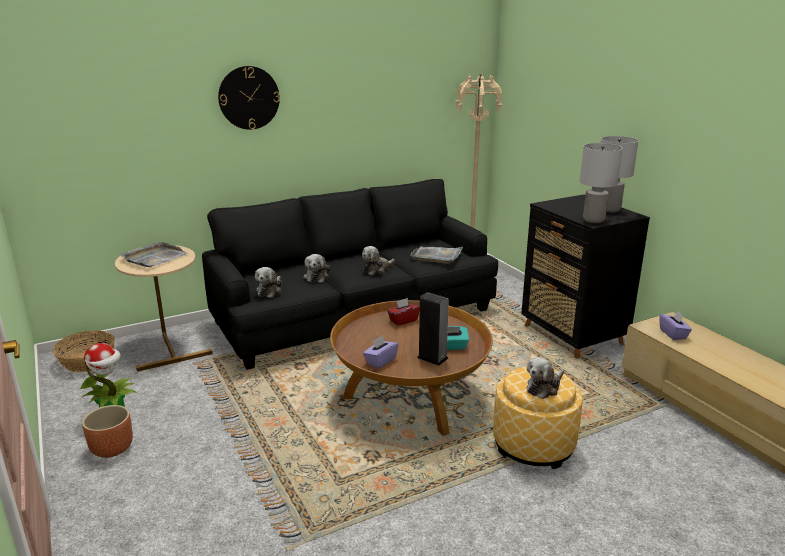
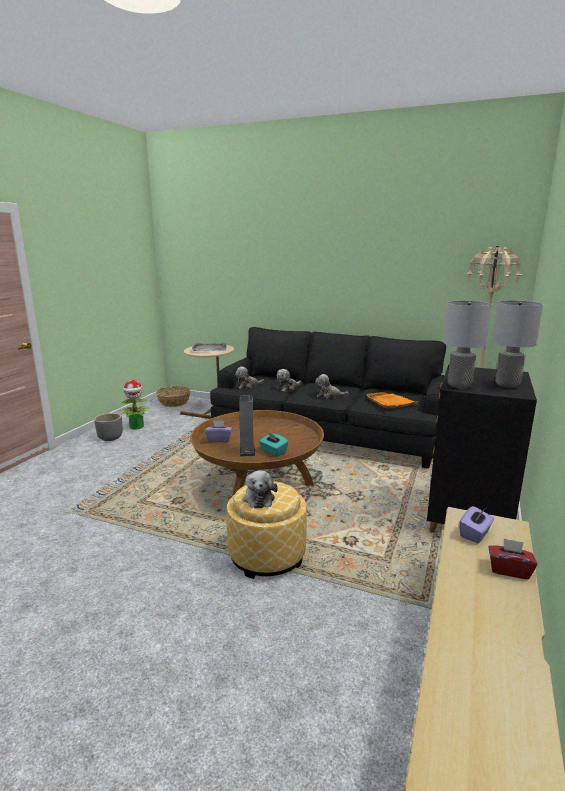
camera: 50 degrees right, 5 degrees down
brown planter [82,405,133,458] -> grey planter [94,413,123,441]
wall clock [218,66,280,130] -> none
red tissue box [387,298,420,326] -> red tissue box moved to [488,538,537,579]
grey tray [410,247,463,263] -> orange tray [366,392,419,408]
plush toy [526,358,564,399] -> plush toy turned 105 degrees counterclockwise [243,470,278,508]

